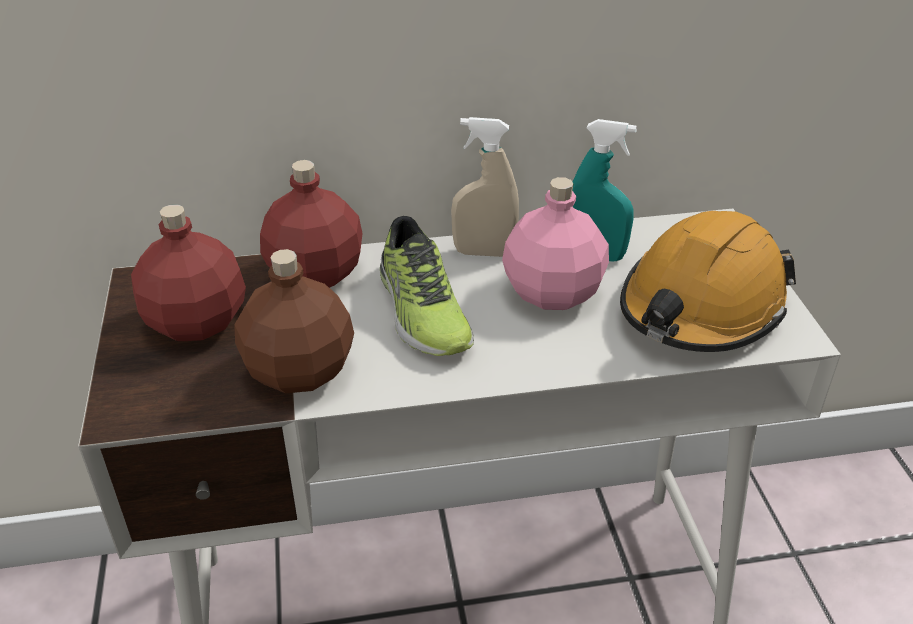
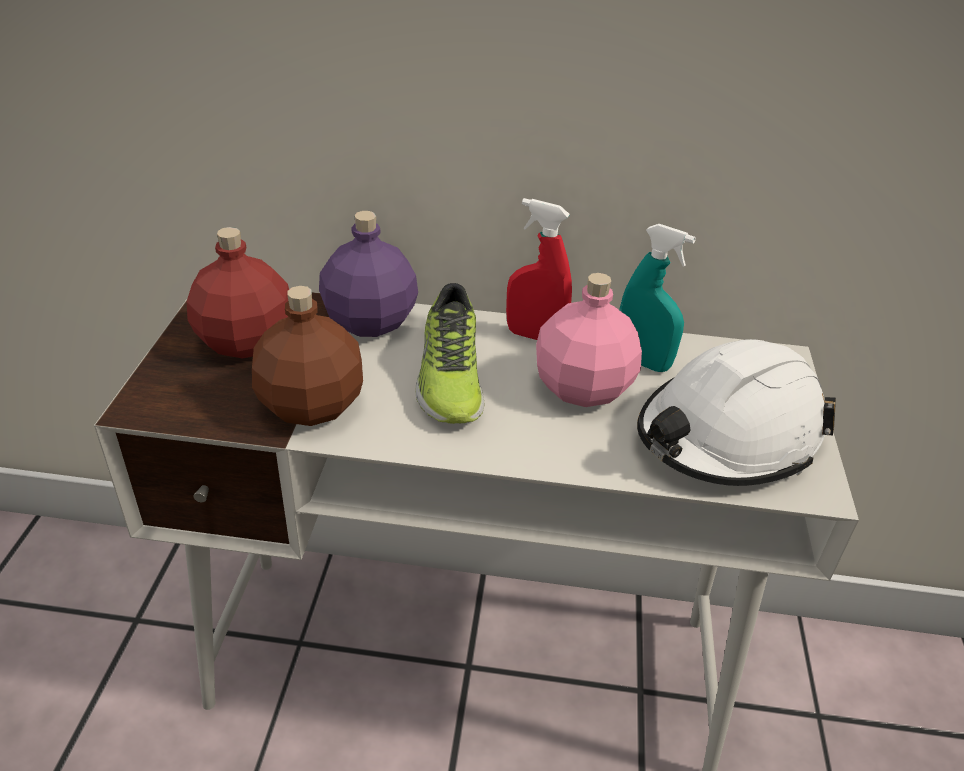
camera: 15 degrees right, 0 degrees up
red bottle [260,160,362,288] -> purple bottle [319,211,418,337]
beige spray bottle [451,117,519,257] -> red spray bottle [506,198,572,340]
orange hard hat [620,211,796,352] -> white hard hat [637,339,836,486]

